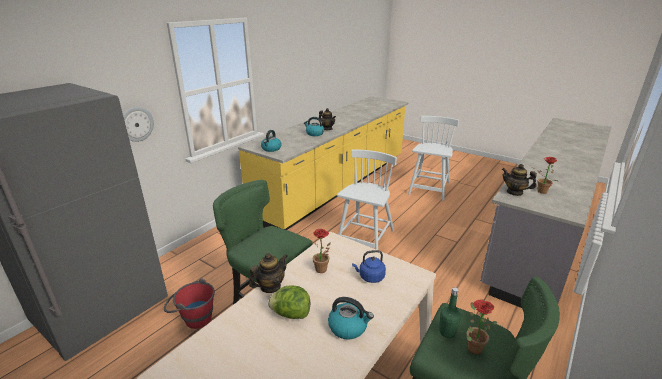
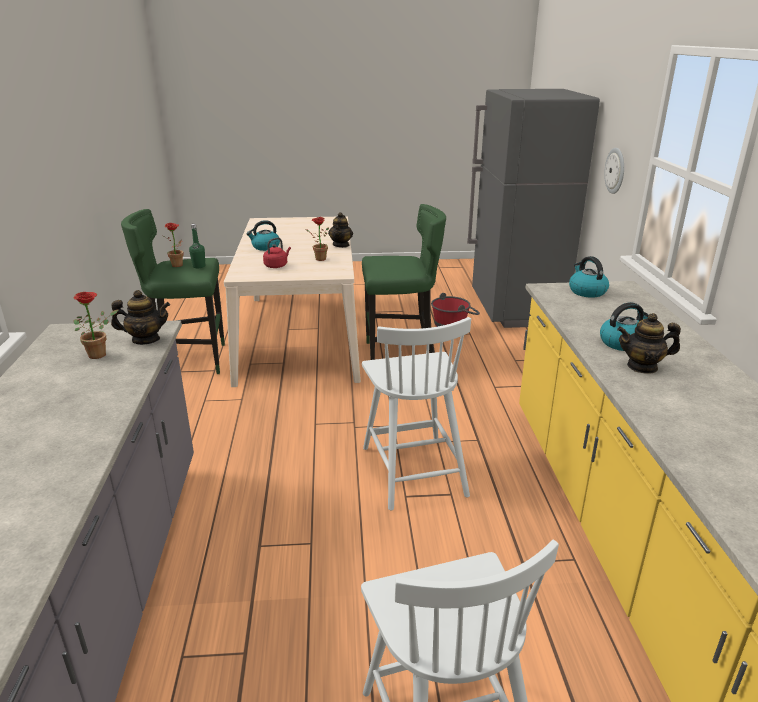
camera: 140 degrees right, 0 degrees up
lettuce [268,285,310,319] -> none
blue kettle [352,250,386,283] -> red kettle [263,237,291,268]

